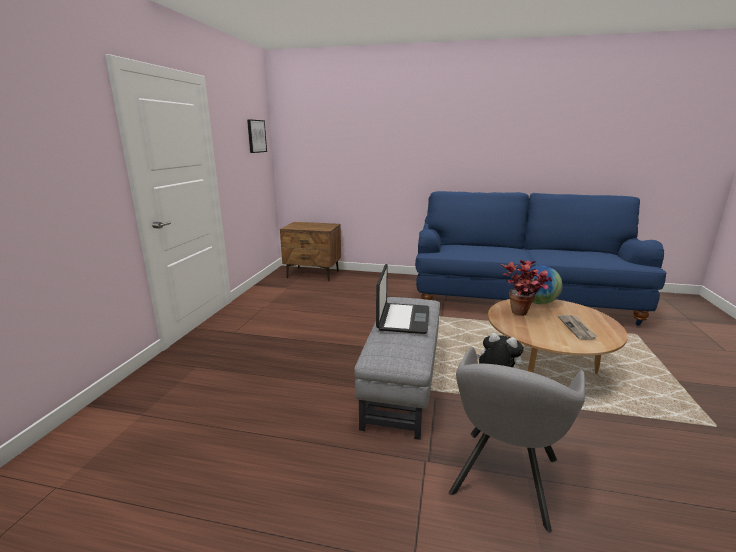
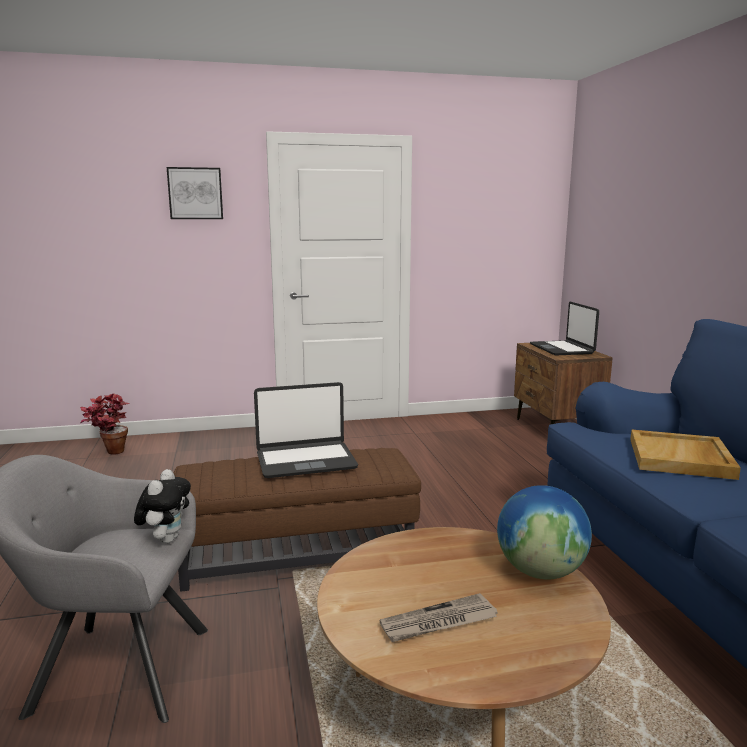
camera: 65 degrees right, 5 degrees down
picture [247,119,267,153] -> picture moved to [167,167,223,219]
grey ottoman [354,297,440,440] -> brown ottoman [173,448,421,592]
potted plant [501,260,552,316] -> potted plant moved to [80,393,129,455]
none -> laptop [530,302,599,356]
none -> beige tray [630,429,741,480]

